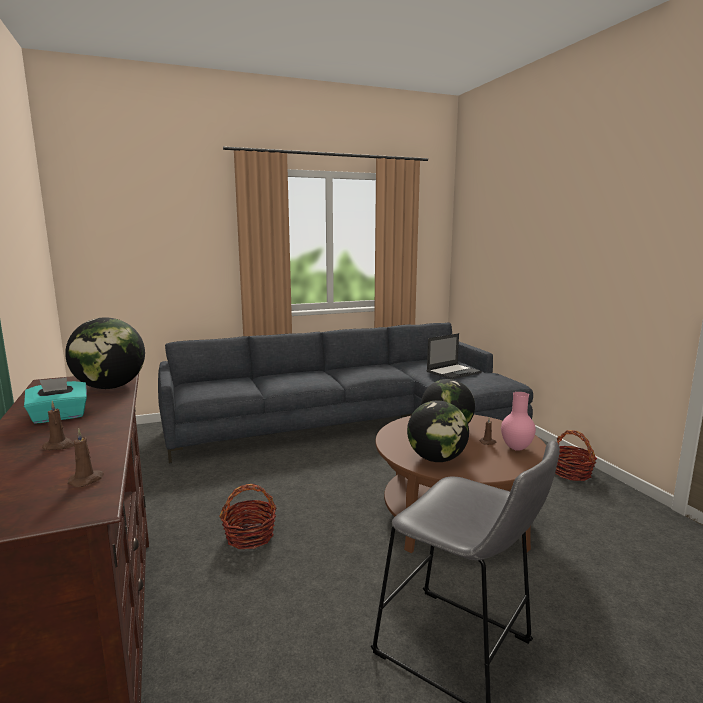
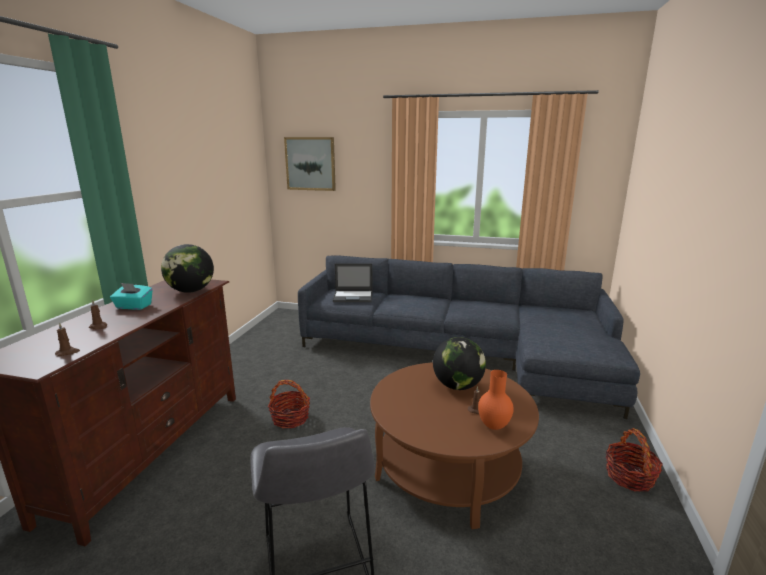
camera: 35 degrees right, 5 degrees up
globe [407,400,469,462] -> none
laptop [427,333,482,379] -> laptop moved to [332,264,373,302]
pink vase [501,392,536,451] -> orange vase [478,370,514,430]
none -> picture [284,137,336,191]

